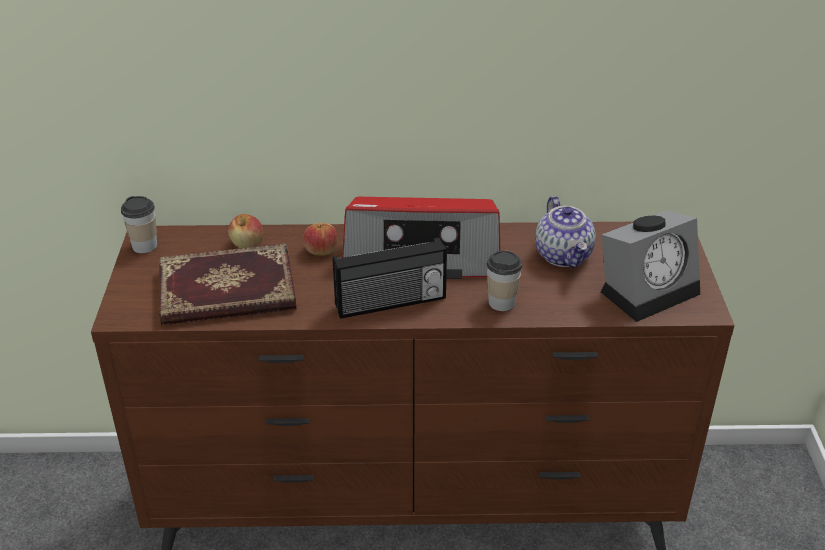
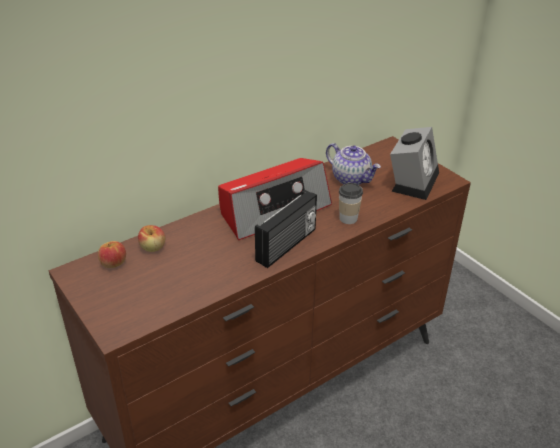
camera: 35 degrees left, 0 degrees up
cup [121,196,157,253] -> none
book [159,243,296,325] -> none
apple [303,223,338,255] -> apple moved to [98,241,126,268]

